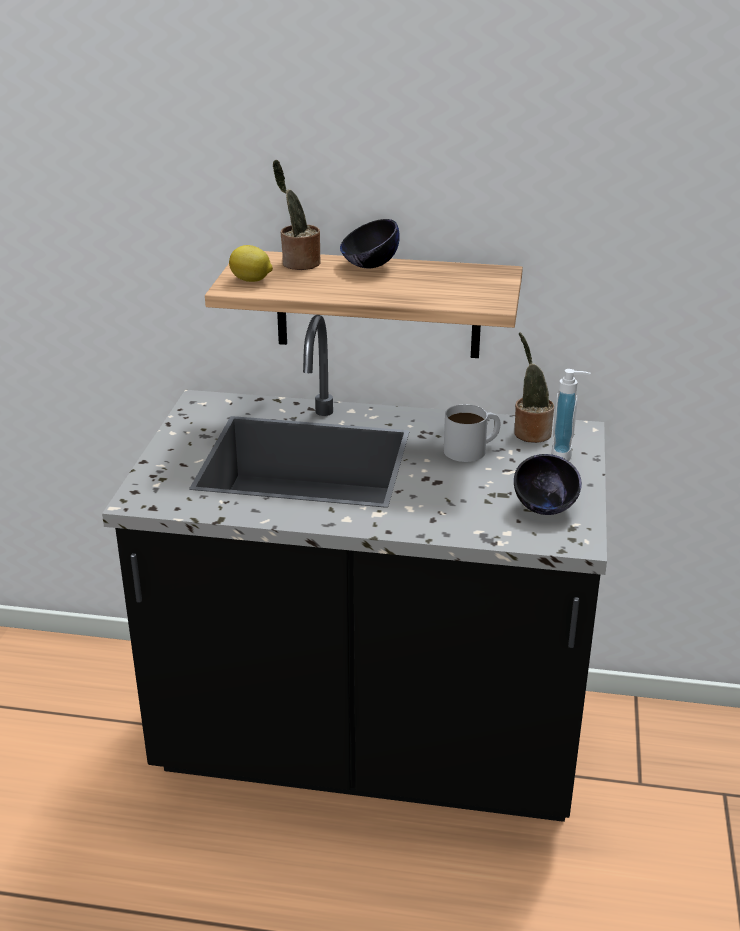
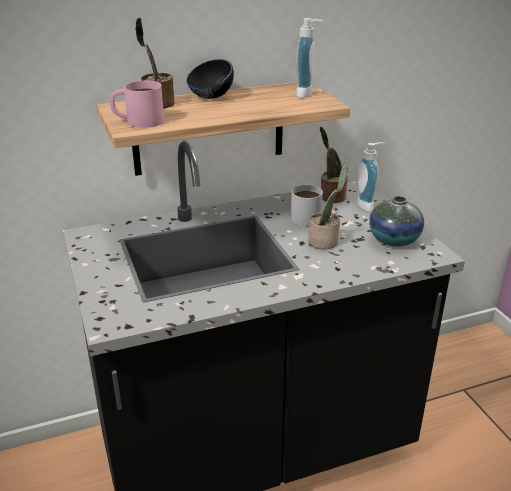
camera: 30 degrees left, 0 degrees up
lemon [229,245,273,282] -> pink mug [110,81,164,128]
black bowl [514,454,582,515] -> vase [369,196,424,247]
none -> soap dispenser [296,18,323,98]
none -> potted plant [308,163,348,249]

